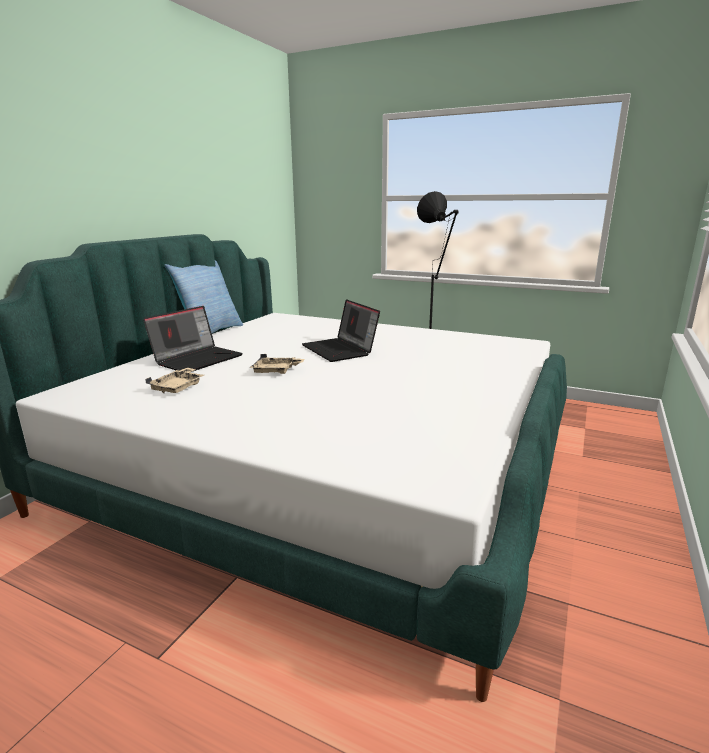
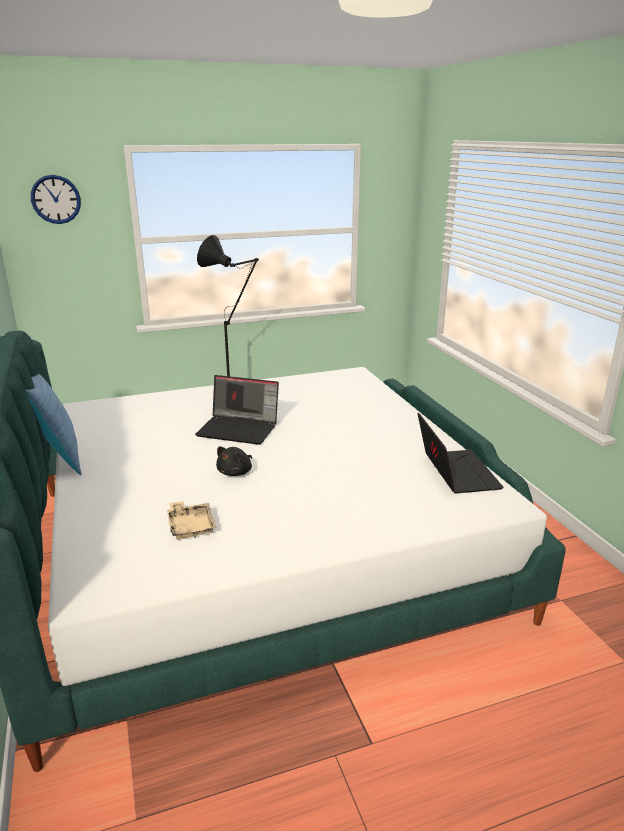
camera: 45 degrees left, 5 degrees up
laptop [143,306,243,372] -> laptop moved to [418,413,504,494]
beige tray [250,354,305,374] -> black plush toy [216,446,252,476]
none -> wall clock [31,175,81,224]

